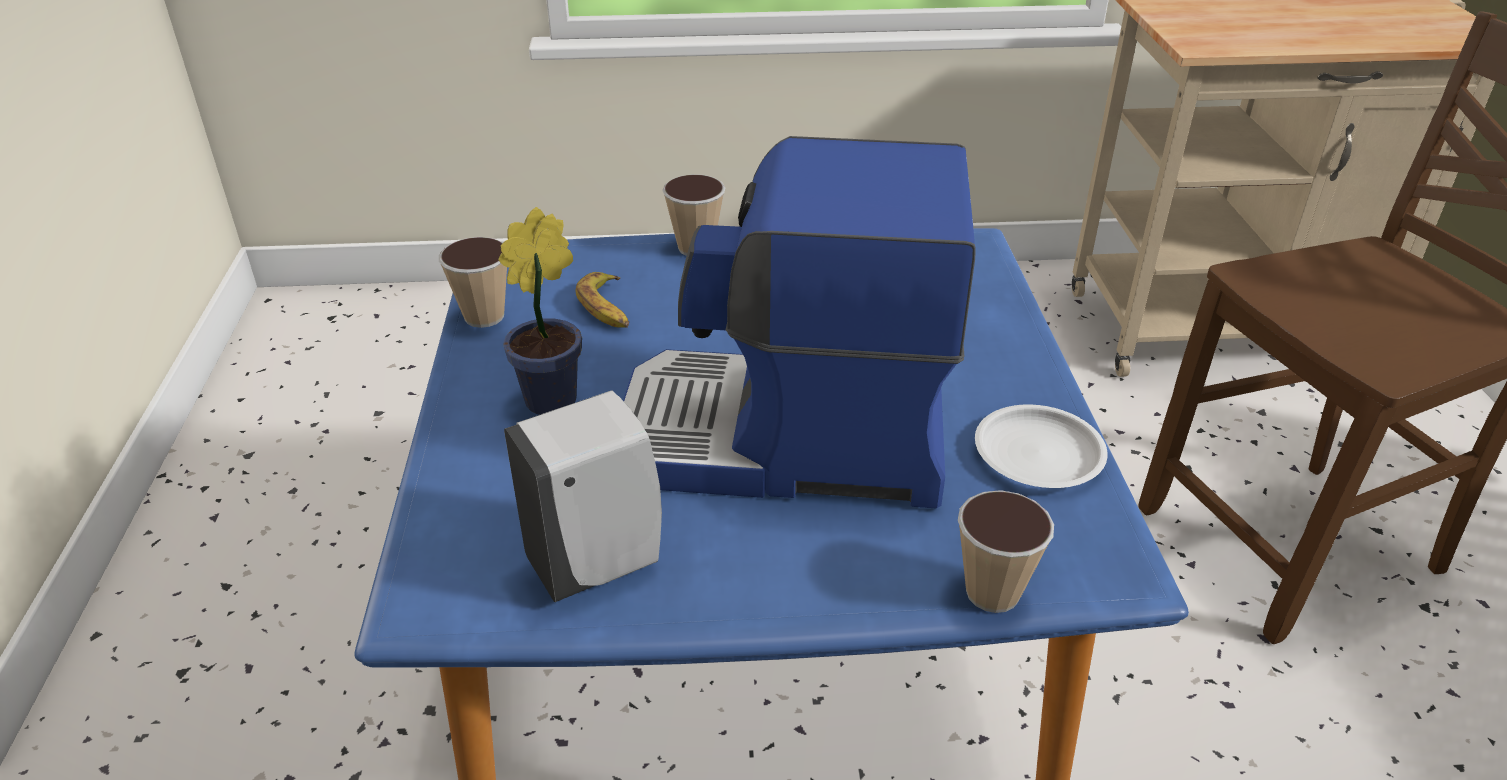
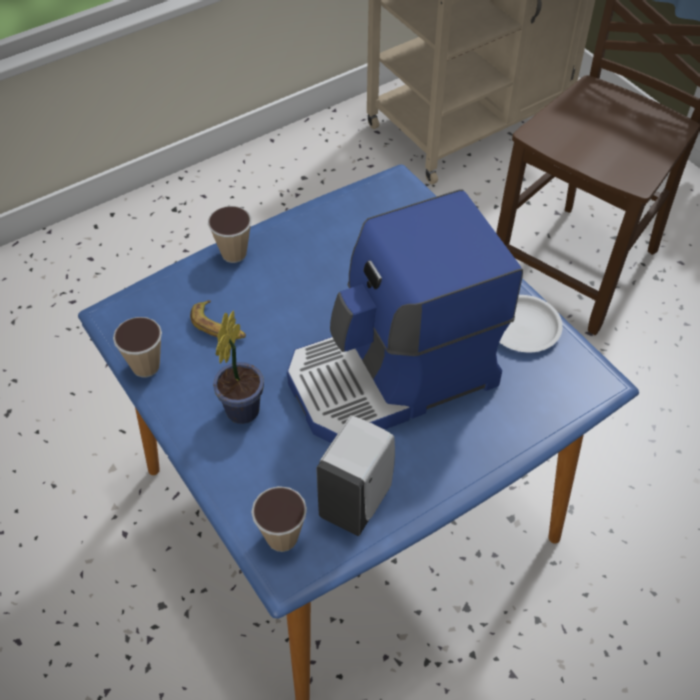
camera: 30 degrees left, 15 degrees up
cup [958,490,1054,613] -> cup moved to [251,486,307,552]

